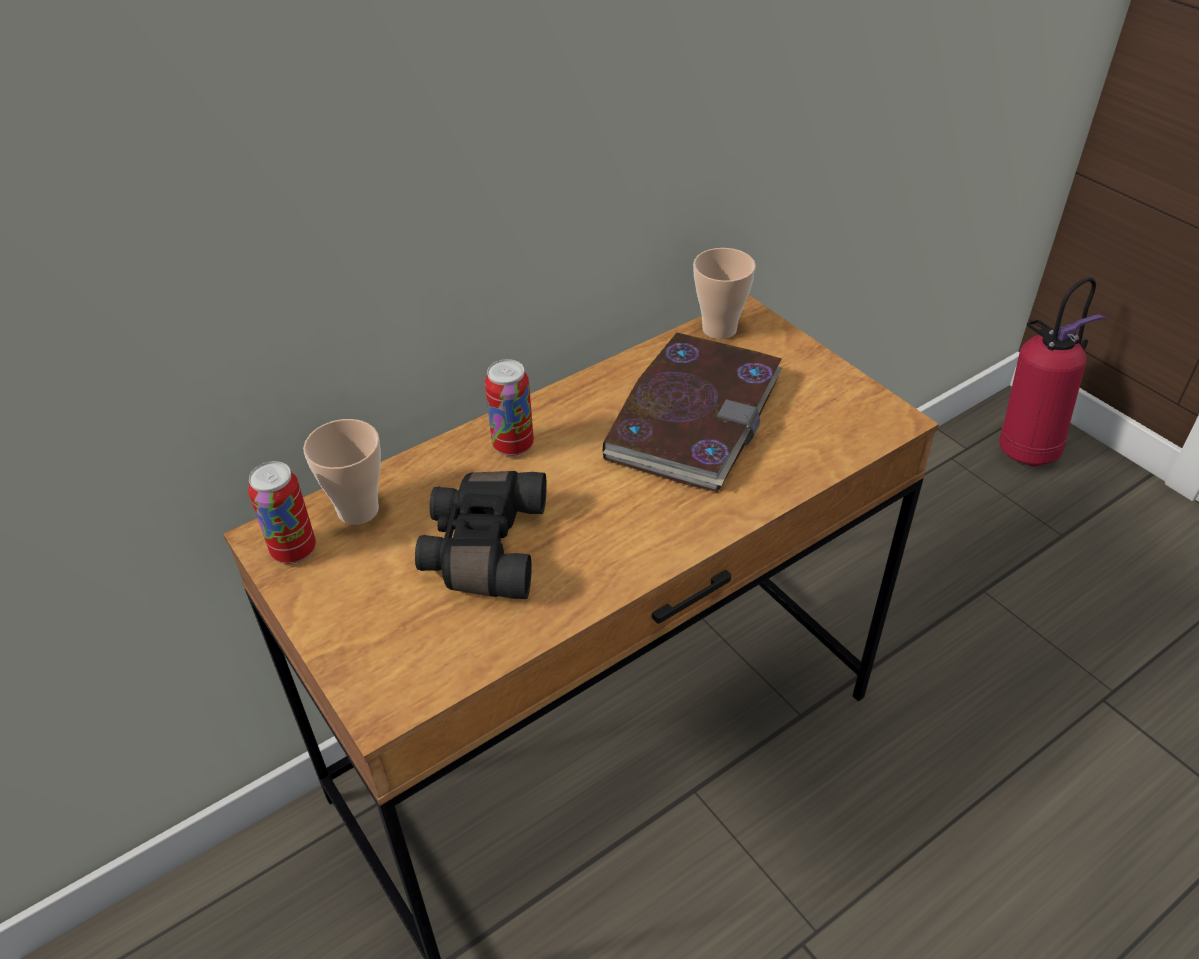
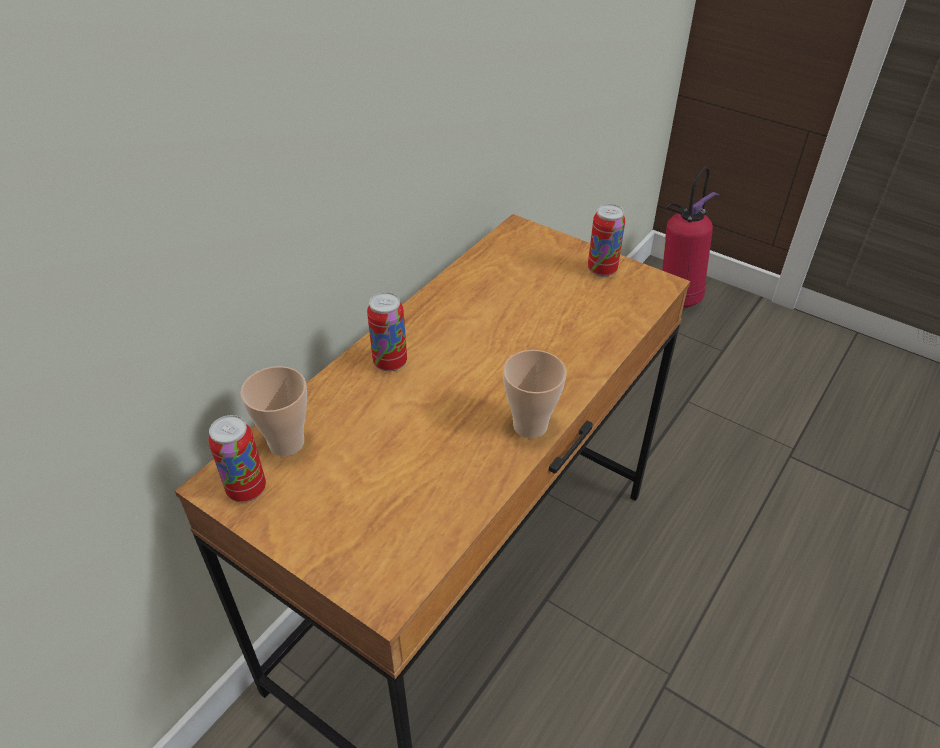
camera: 20 degrees left, 0 degrees up
black binoculars [415,471,547,599] -> none
book [603,333,782,492] -> none
cup [693,248,756,339] -> cup moved to [503,350,566,438]
none -> can [588,204,625,277]

